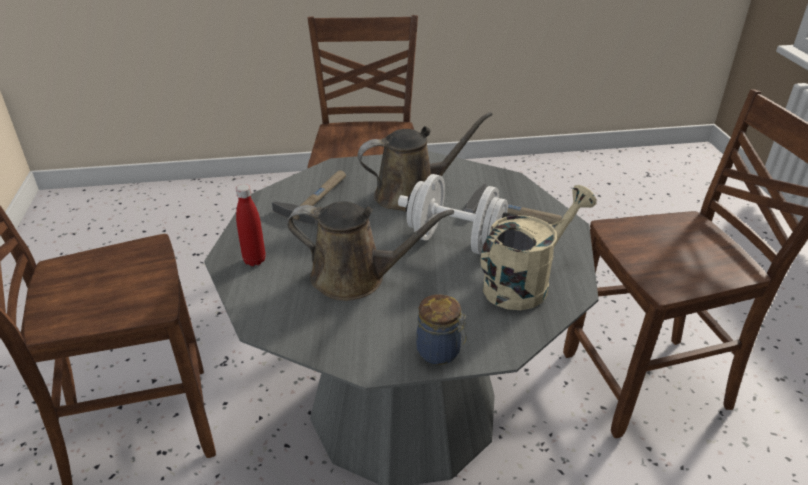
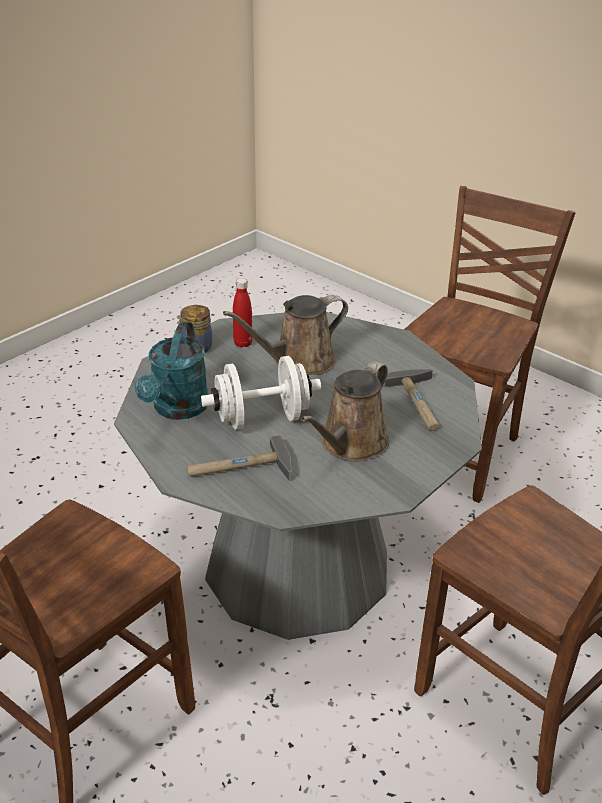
camera: 140 degrees right, 0 degrees up
red bottle [236,184,266,266] -> red bottle moved to [233,278,253,348]
beige watering can [481,185,597,310] -> turquoise watering can [135,321,208,420]

